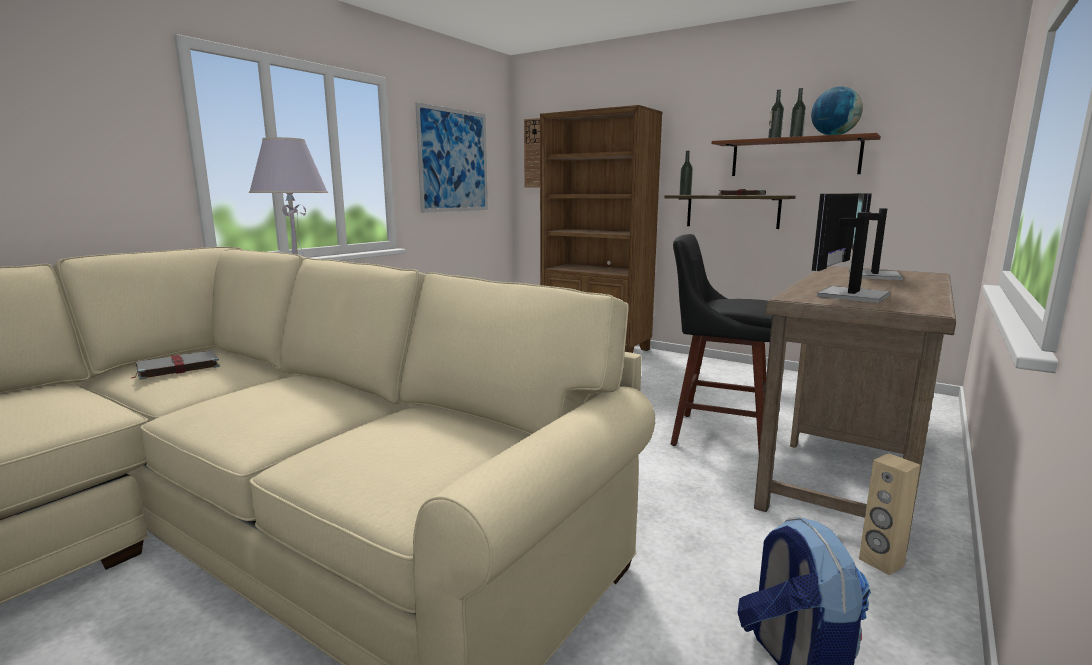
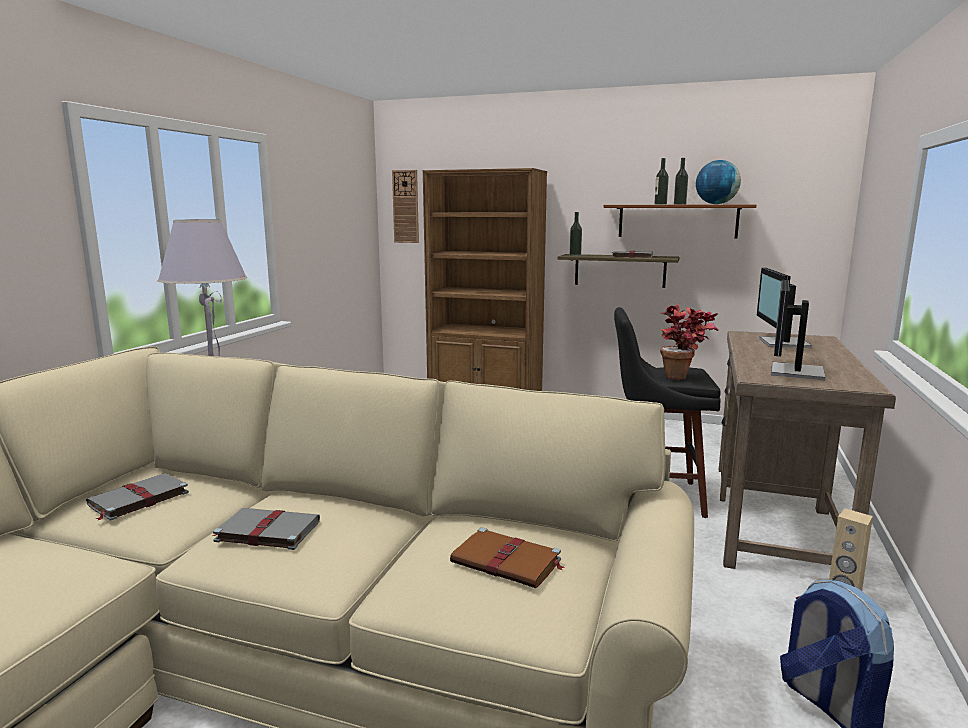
camera: 15 degrees left, 0 degrees up
picture [415,102,488,213] -> none
none -> grey book [212,508,320,550]
none -> brown book [450,528,564,588]
none -> potted plant [660,304,718,380]

